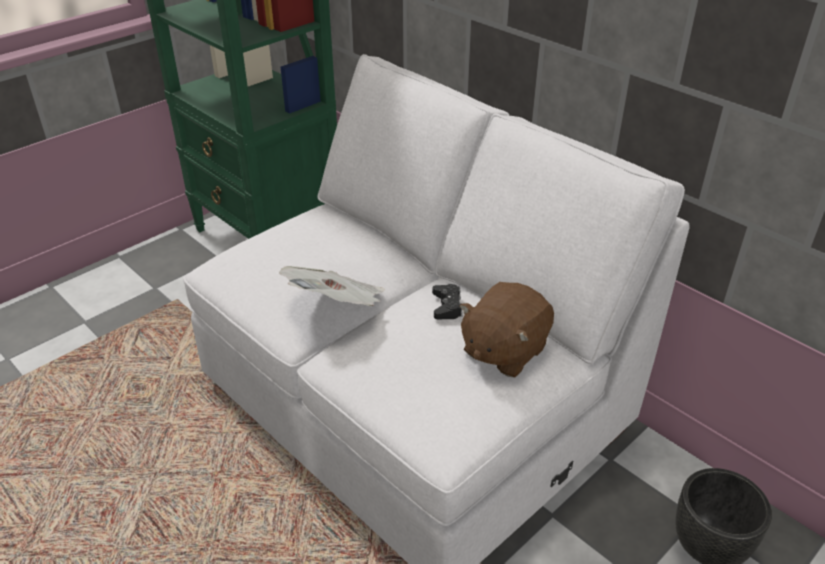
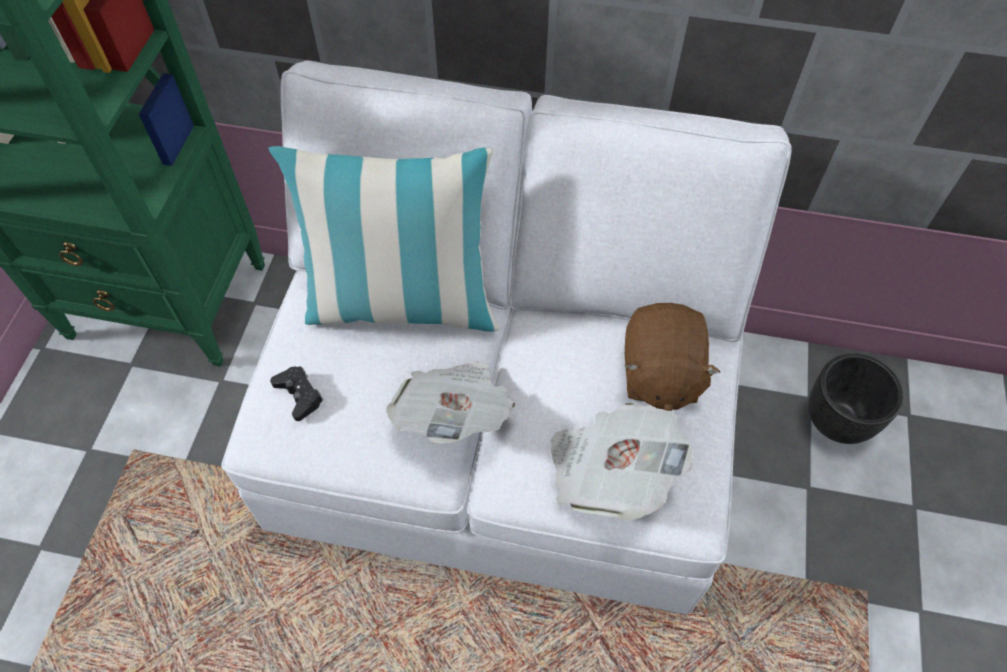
camera: 35 degrees left, 20 degrees up
black game controller [432,284,462,319] -> black game controller moved to [270,366,324,421]
none -> pillow [268,146,500,332]
none -> newspaper [551,402,693,521]

